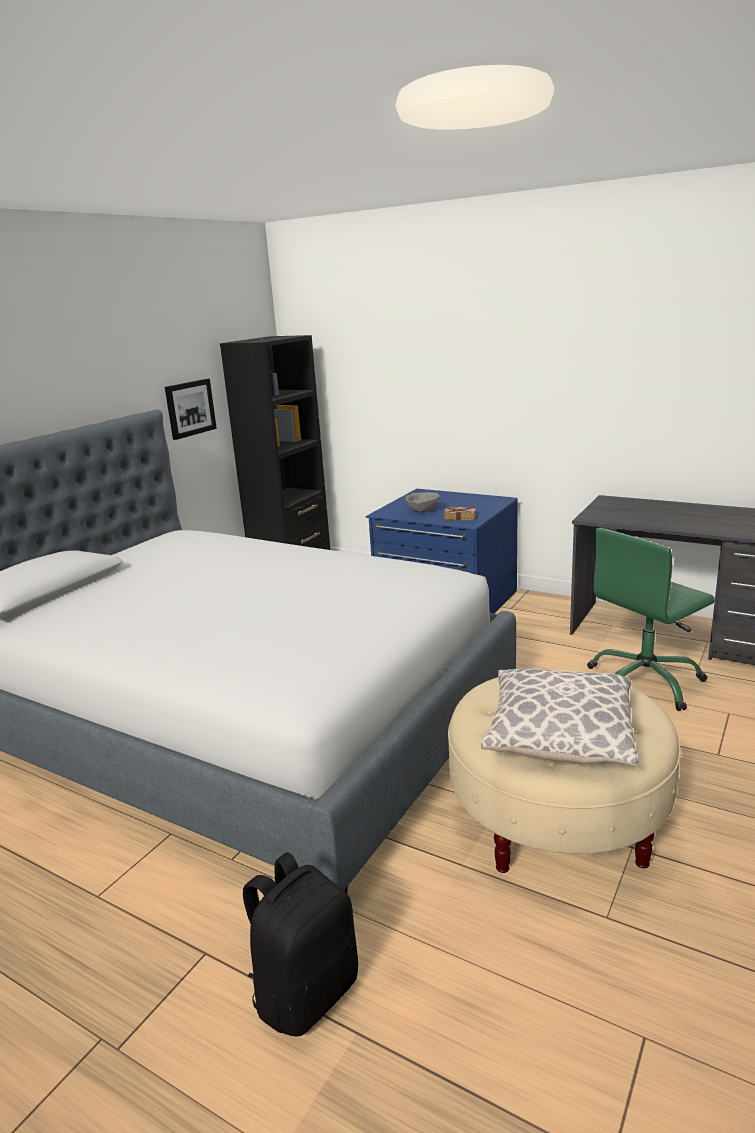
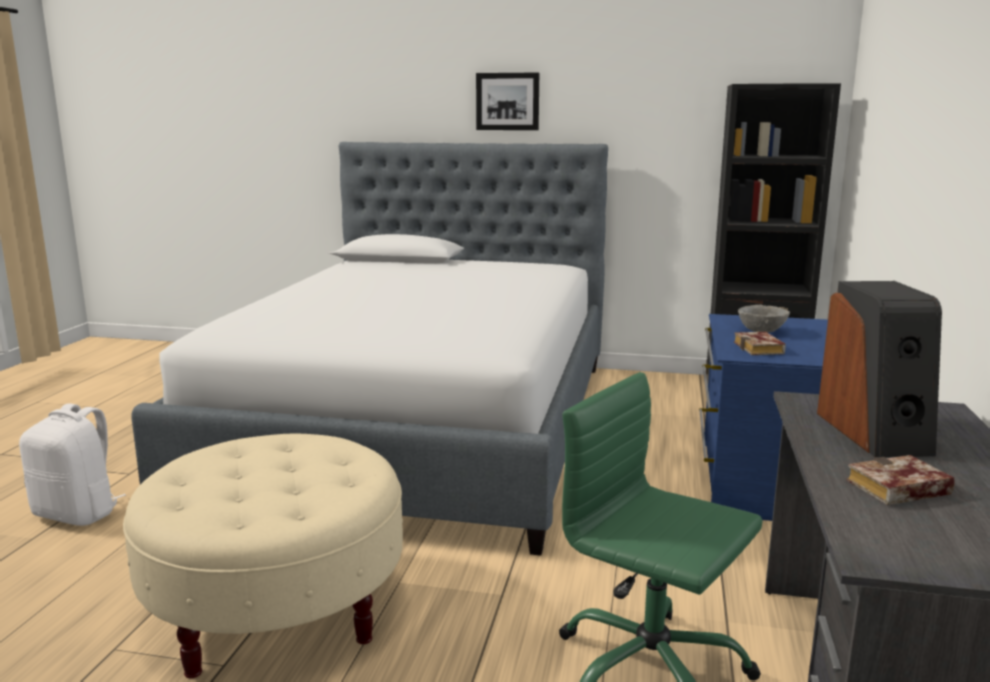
camera: 70 degrees right, 5 degrees down
picture [165,379,217,440] -> picture moved to [476,72,539,130]
black backpack [243,852,358,1036] -> white backpack [19,404,126,526]
pillow [481,668,638,767] -> none
none -> speaker [817,281,942,457]
none -> book [846,455,955,505]

